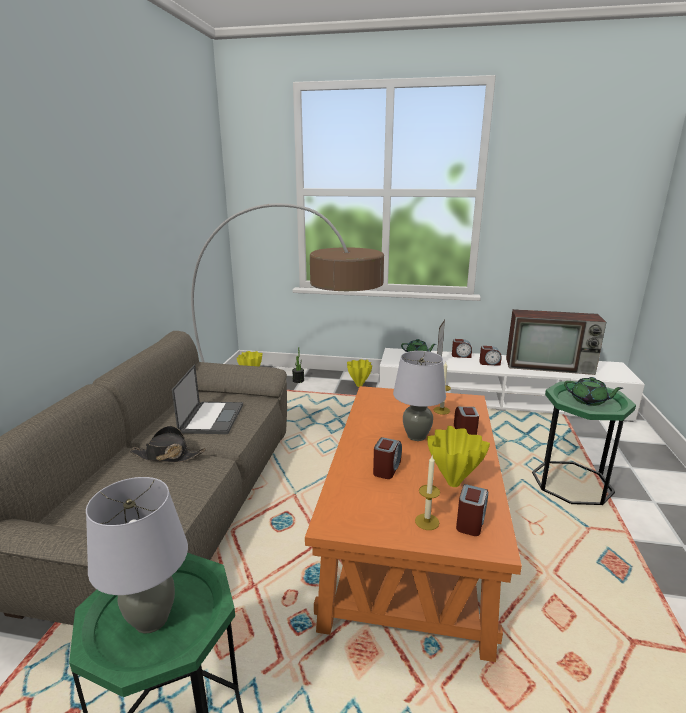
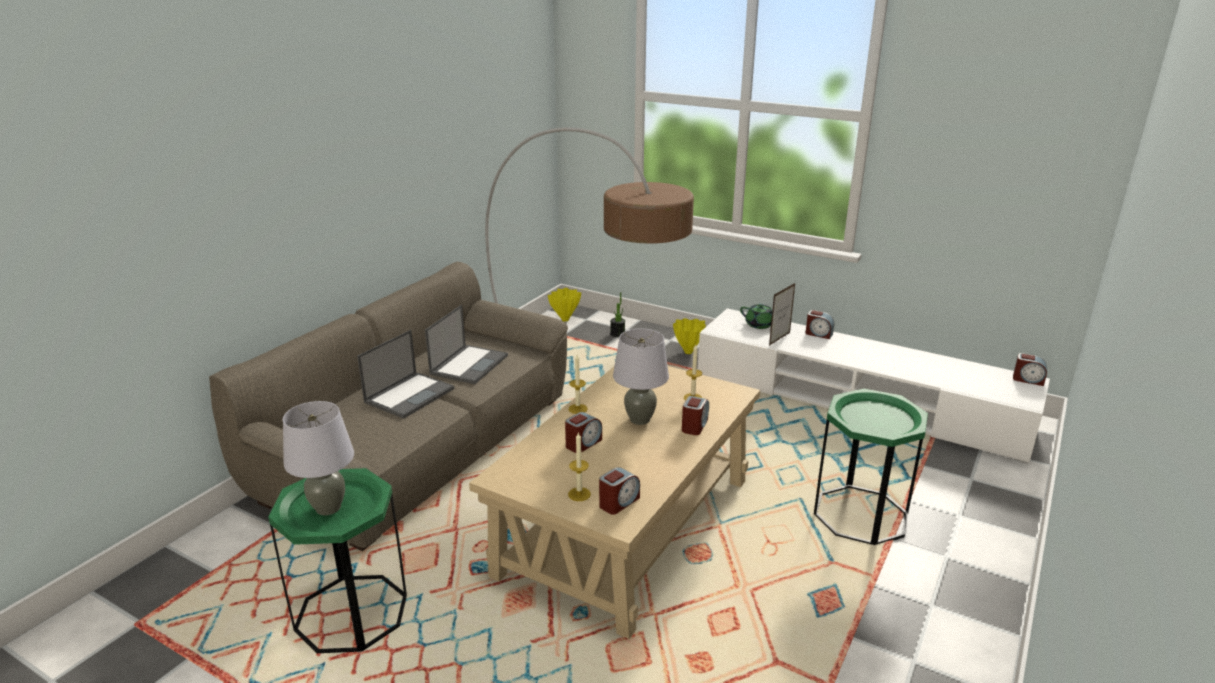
camera: 20 degrees right, 5 degrees up
black hat [129,426,206,462] -> laptop [357,330,455,419]
orange coffee table [305,386,522,662] -> beige coffee table [469,366,760,639]
yellow vase [427,426,490,487] -> none
alarm clock [479,346,502,366] -> alarm clock moved to [1013,353,1047,386]
television [506,309,606,375] -> none
green teapot [564,377,623,406] -> none
none -> candle [569,355,587,414]

